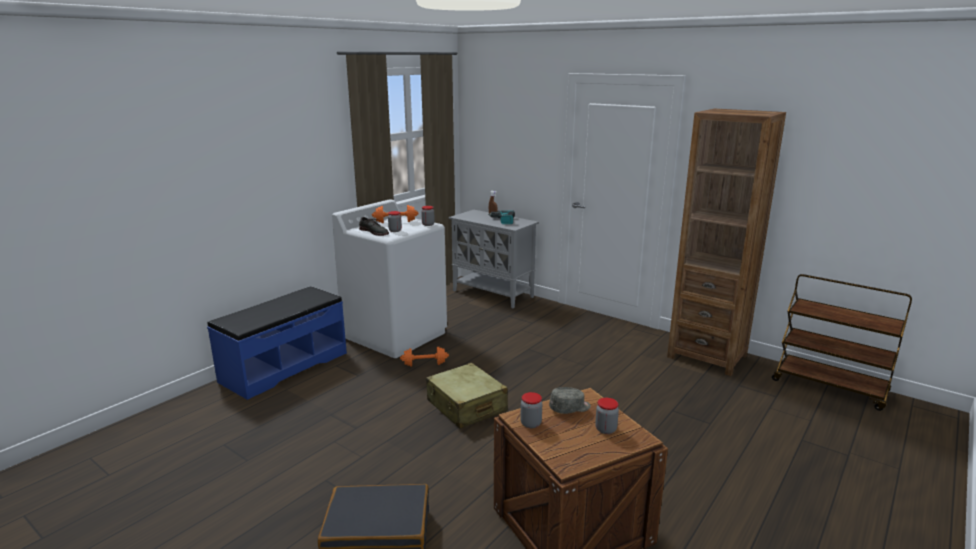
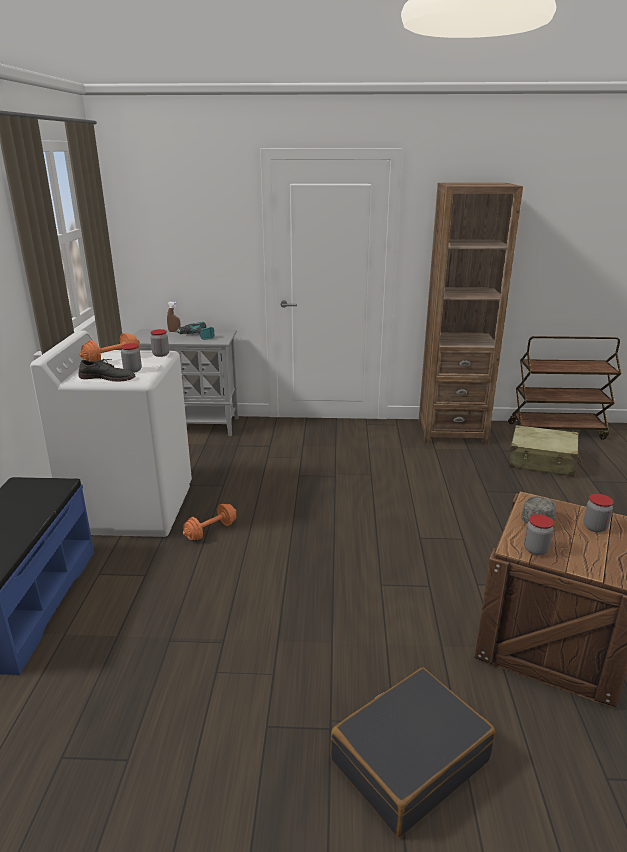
camera: 35 degrees left, 5 degrees up
beige suitcase [426,363,508,429] -> beige suitcase moved to [509,425,581,477]

